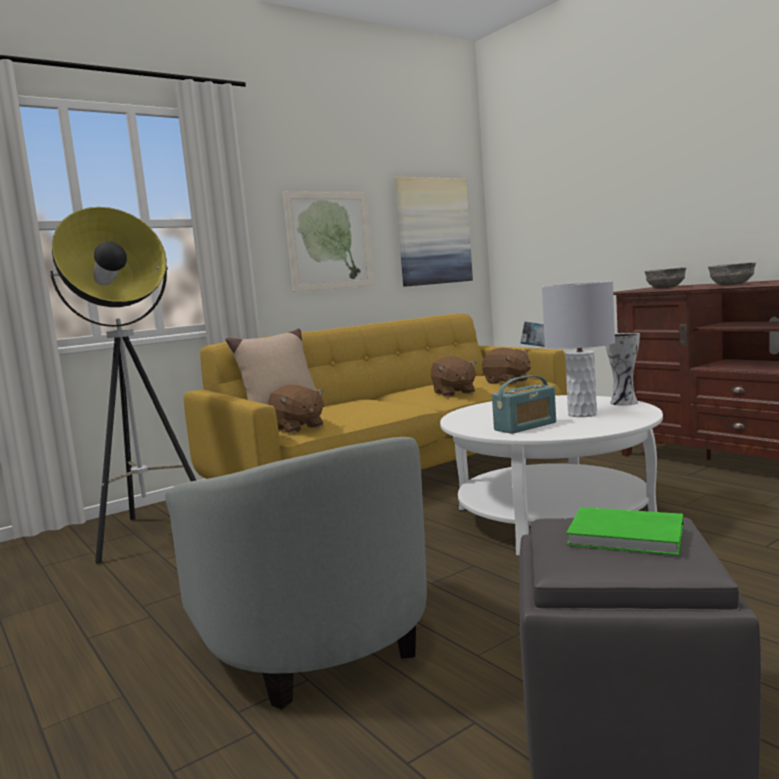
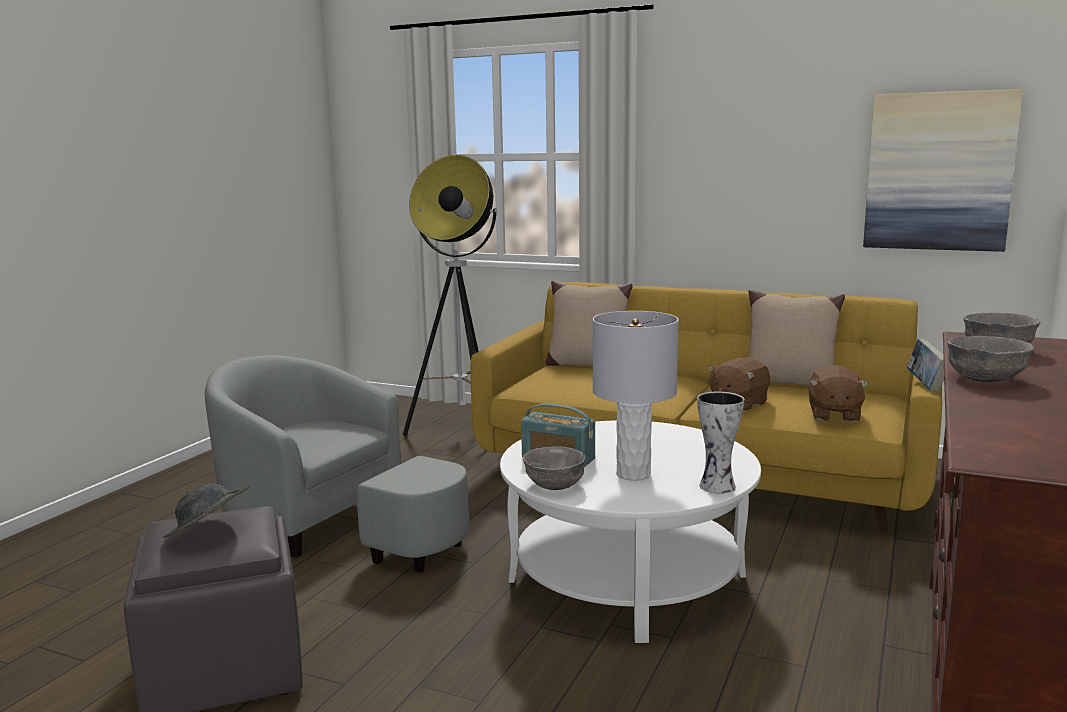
camera: 60 degrees right, 5 degrees up
grey armchair [165,437,427,709] -> grey armchair turned 90 degrees clockwise [204,355,469,573]
brown plush toy [268,385,324,433] -> none
picture [283,192,374,292] -> none
green book [566,507,683,556] -> grey hat [163,483,250,538]
none -> grey bowl [523,446,586,490]
none -> beige pillow [748,290,845,386]

